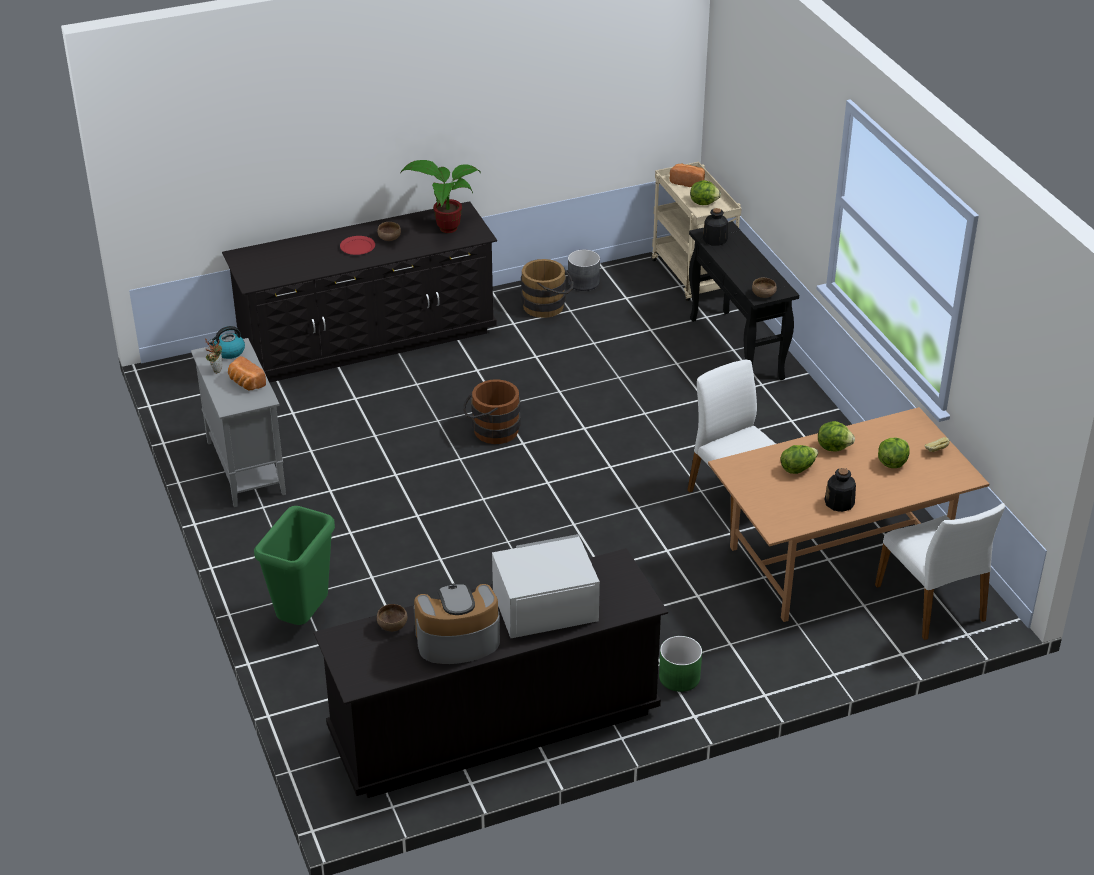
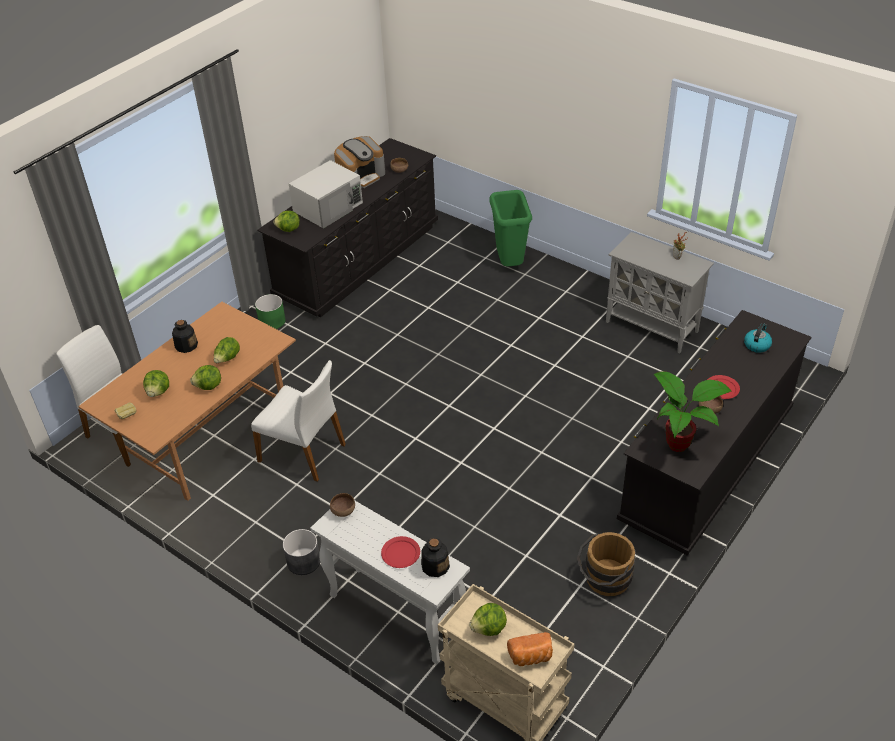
camera: 150 degrees right, 5 degrees up
kettle [209,326,245,359] -> kettle moved to [744,323,772,353]
bread [228,356,266,390] -> none
brown bucket [463,379,520,444] -> none
grey planter [568,250,600,291] -> grey planter moved to [283,529,320,575]
black console table [689,221,799,380] -> white console table [310,500,470,664]
none -> lettuce [273,211,300,232]
none -> red plate [381,536,420,568]

